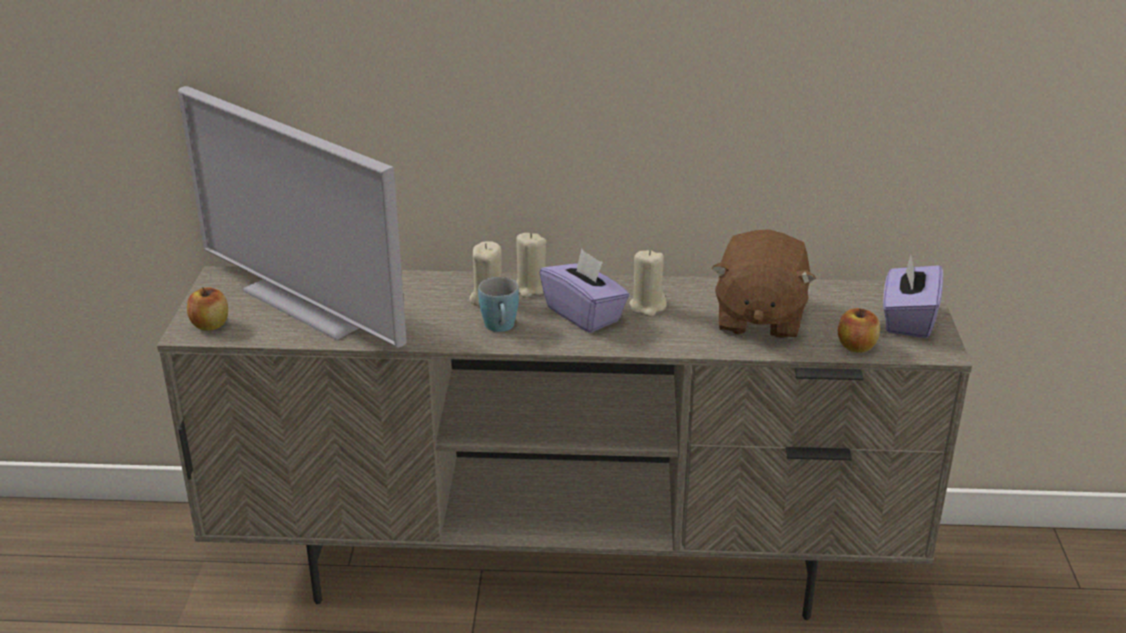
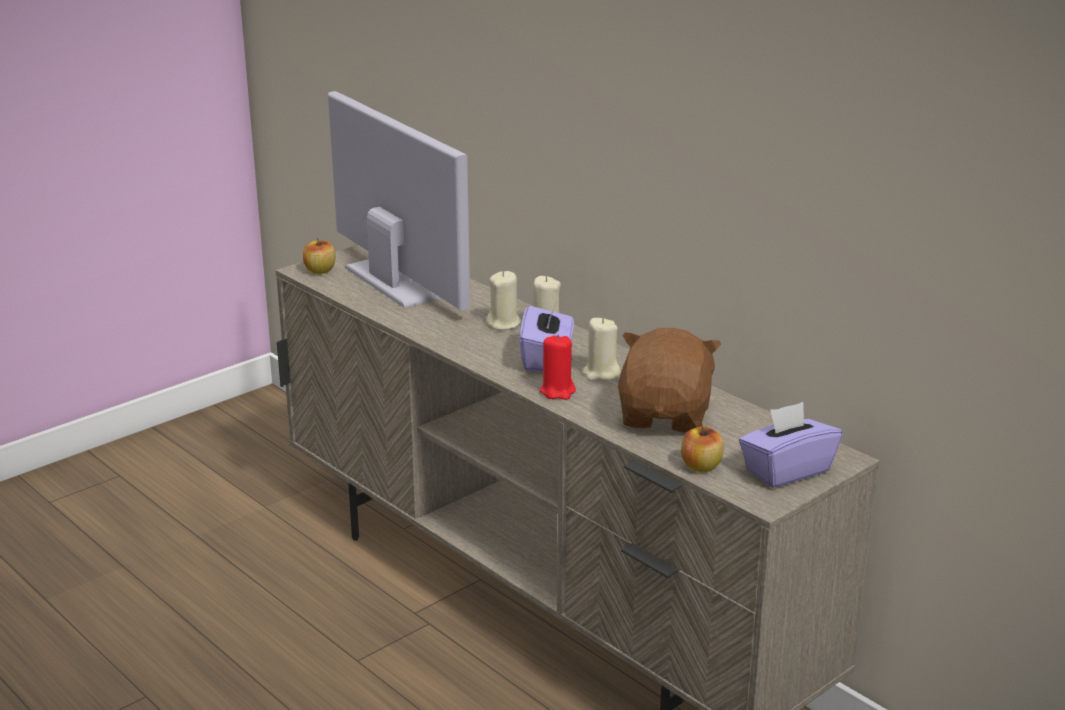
camera: 45 degrees right, 5 degrees down
television [178,86,407,348] -> television turned 150 degrees clockwise [328,91,470,310]
blue mug [478,277,519,332] -> none
brown plush toy [711,229,816,340] -> brown plush toy turned 135 degrees clockwise [618,328,721,433]
none -> red candle [540,334,576,400]

